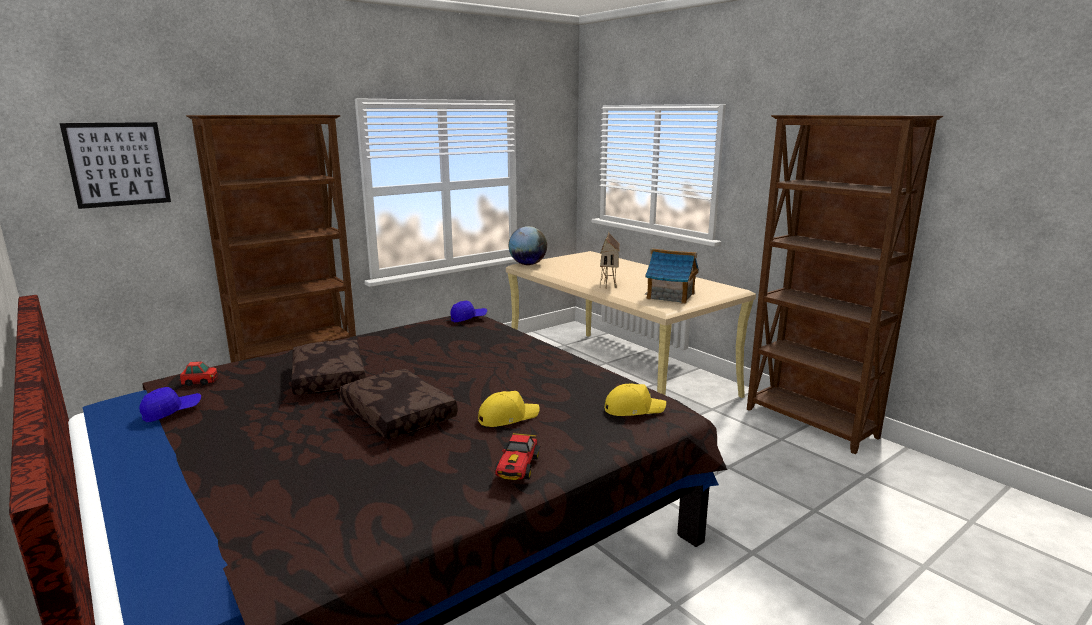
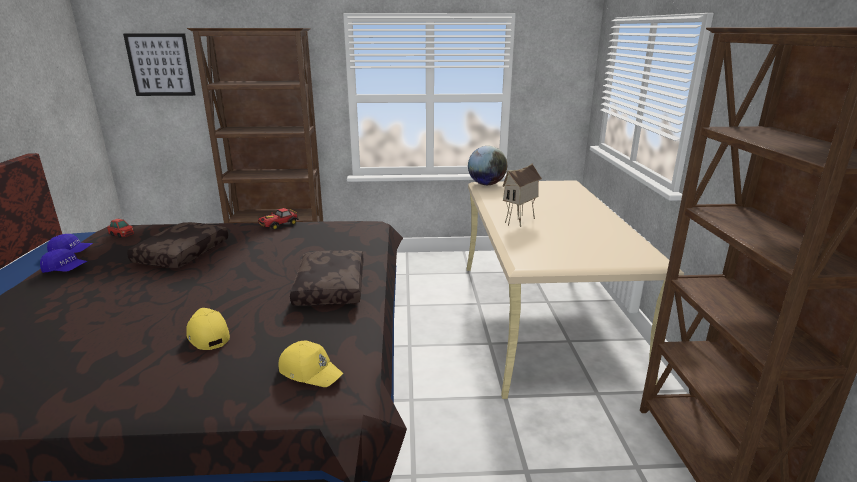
camera: 35 degrees right, 5 degrees up
brown pillow [339,369,458,439] -> brown pillow moved to [290,250,364,306]
blue cap [451,301,487,322] -> blue cap moved to [40,249,88,273]
yellow cap [478,391,540,427] -> yellow cap turned 135 degrees counterclockwise [187,308,230,350]
toy car [495,433,541,480] -> toy car moved to [258,208,299,230]
toy house [645,248,699,304] -> none

